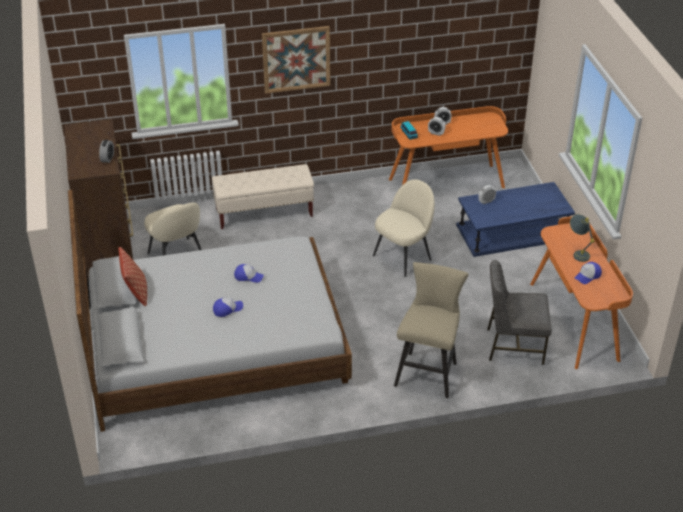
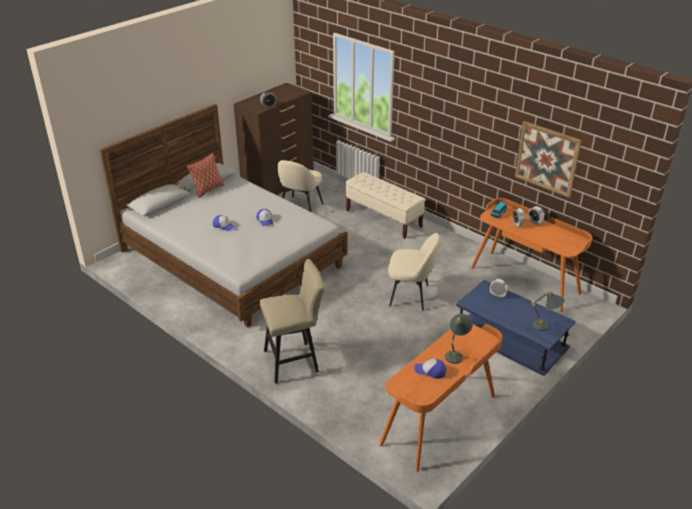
camera: 55 degrees right, 5 degrees down
picture [262,26,330,94] -> picture moved to [515,121,582,198]
grey chair [487,260,552,365] -> none
none -> grey table lamp [531,291,565,331]

